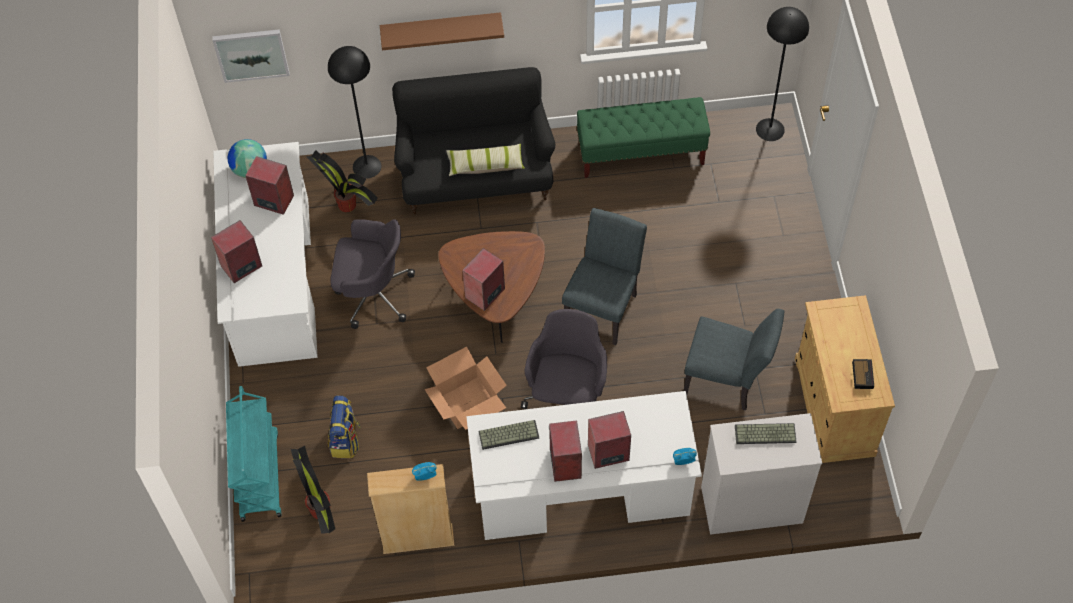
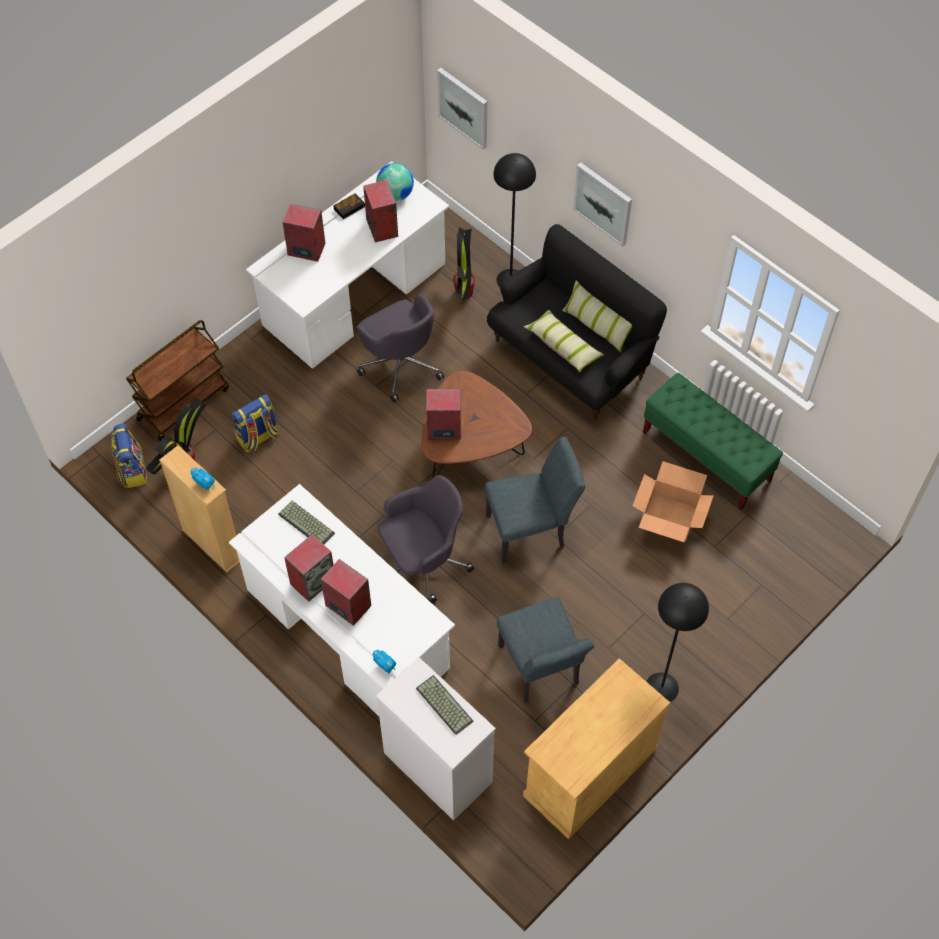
camera: 50 degrees right, 0 degrees up
turquoise cart [226,386,282,522] -> brown cart [126,320,229,441]
brown shelf [380,12,504,50] -> picture [573,162,632,247]
cardboard box [424,347,507,430] -> cardboard box moved to [633,461,713,542]
black floor lamp [756,7,809,141] -> black floor lamp moved to [646,583,709,702]
alarm clock [852,359,874,389] -> alarm clock moved to [333,193,365,219]
none -> backpack [111,424,147,488]
none -> pillow [562,281,632,353]

